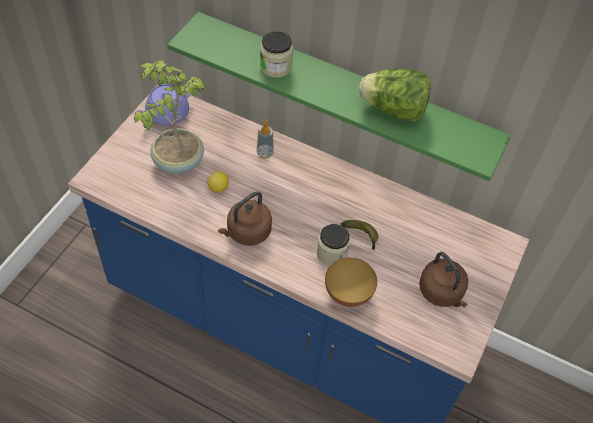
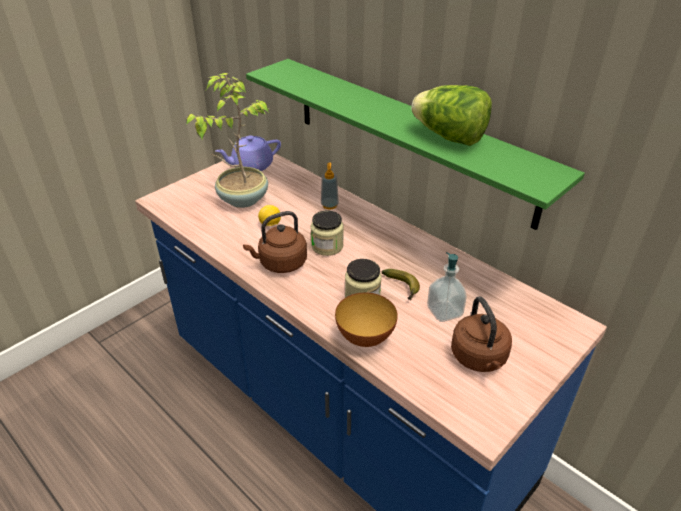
camera: 20 degrees right, 15 degrees down
jar [260,31,293,78] -> jar moved to [311,210,344,256]
none -> soap dispenser [427,252,467,322]

